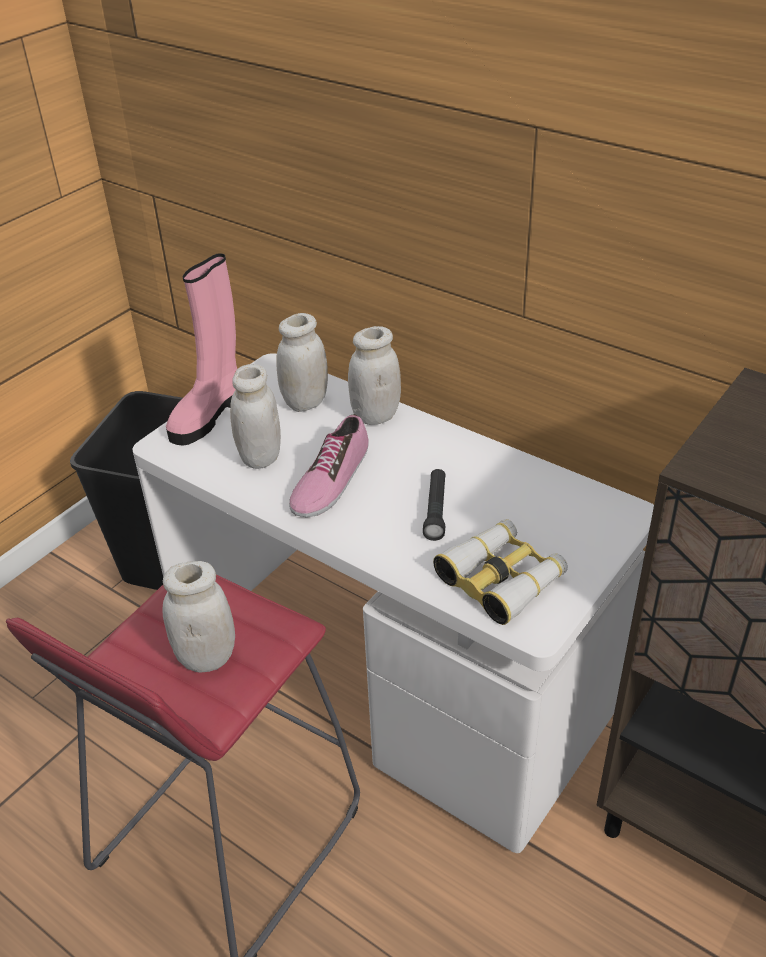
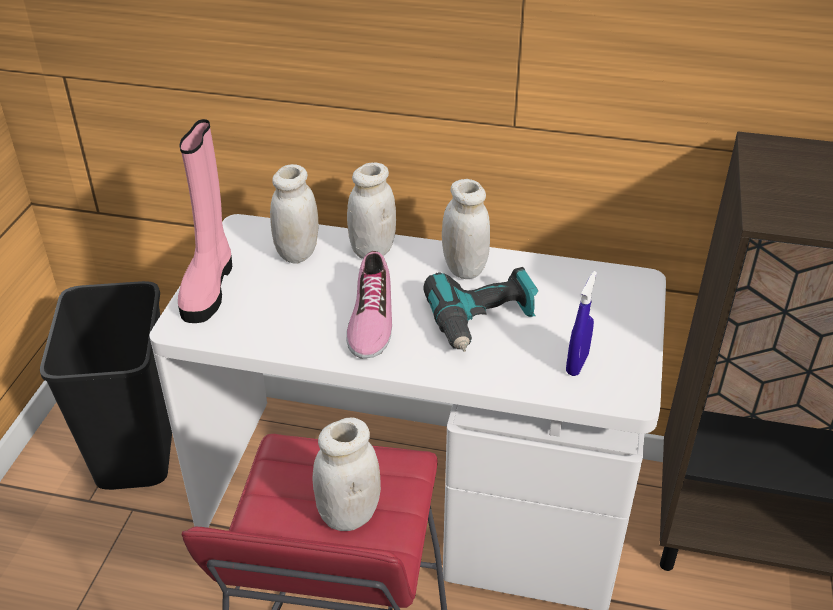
camera: 25 degrees left, 0 degrees up
white jar [230,364,281,469] -> white jar moved to [442,179,490,279]
black flashlight [423,469,446,541] -> power drill [424,267,538,352]
binoculars [433,519,568,625] -> blue spray bottle [566,271,597,376]

